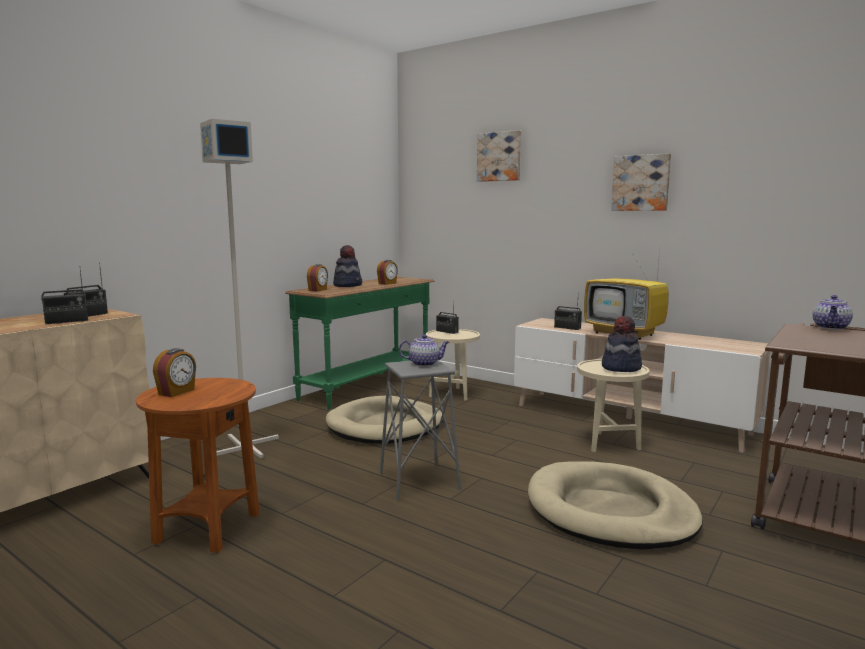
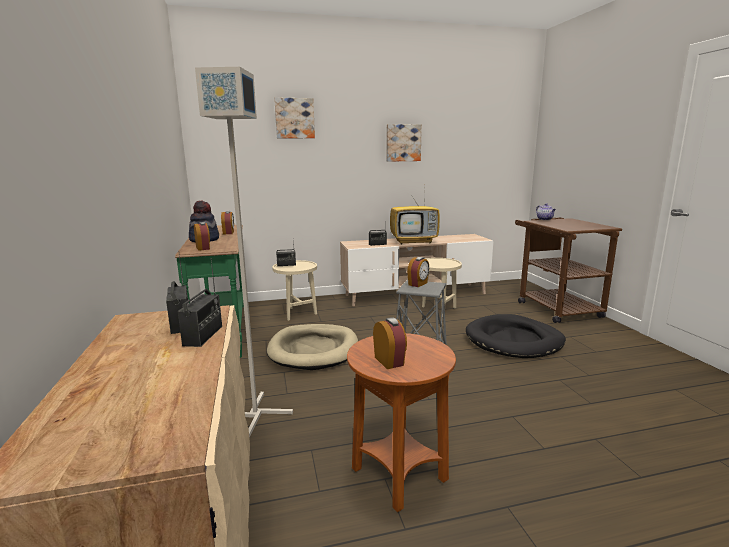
camera: 50 degrees left, 5 degrees up
teapot [399,334,449,366] -> alarm clock [407,257,429,287]
beige dog bed [528,462,703,550] -> black dog bed [466,314,566,358]
hat [602,316,642,372] -> none

